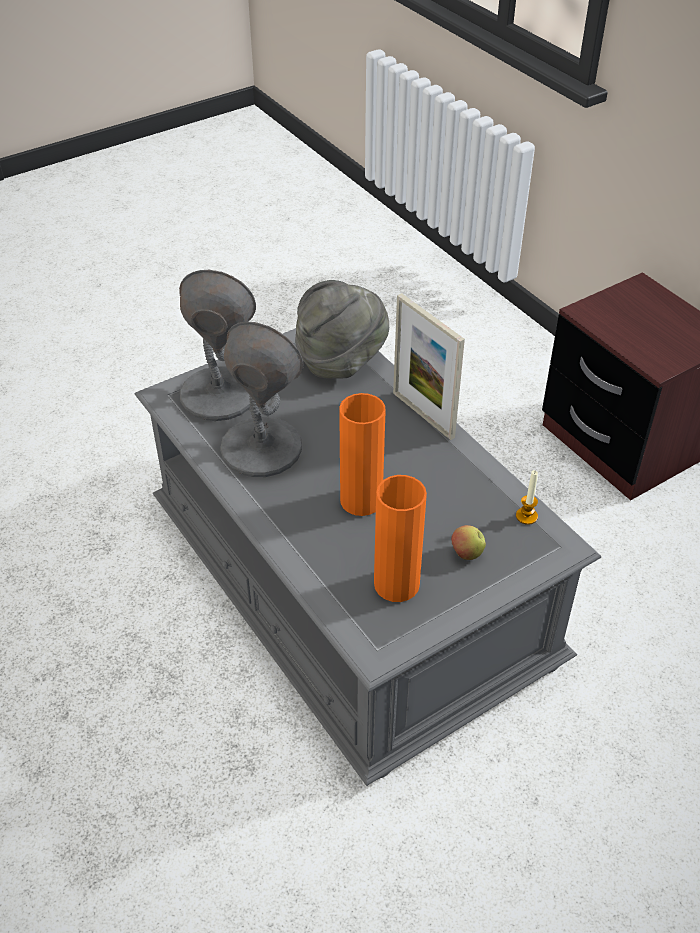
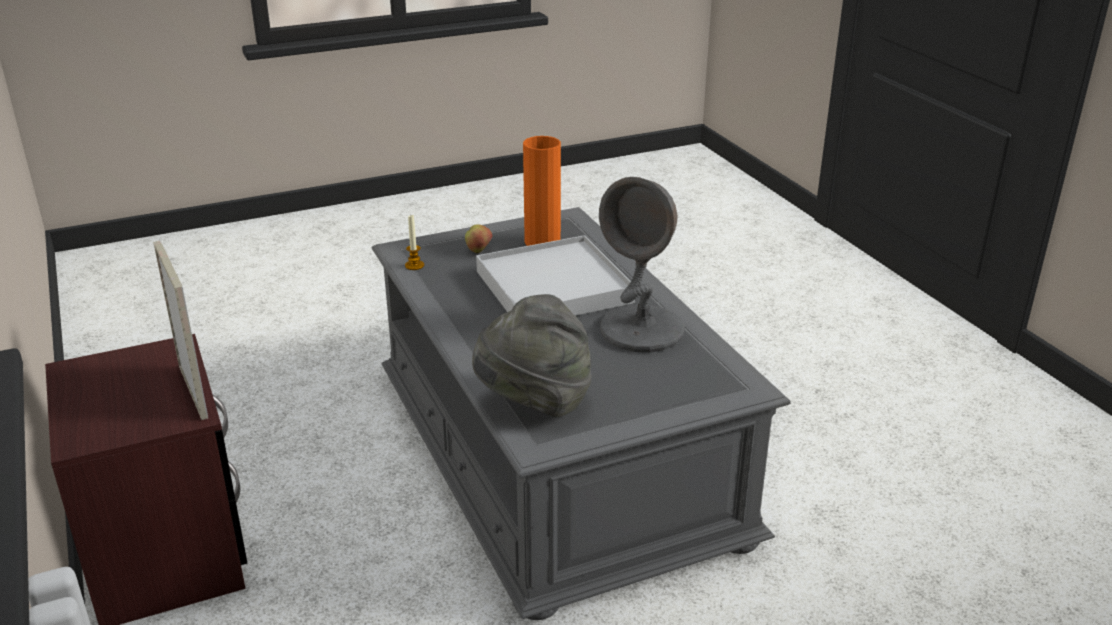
camera: 170 degrees left, 15 degrees down
grey table lamp [179,270,256,421] -> none
orange vase [339,393,386,516] -> white tray [476,235,635,316]
picture frame [393,293,465,440] -> picture frame moved to [153,241,208,420]

